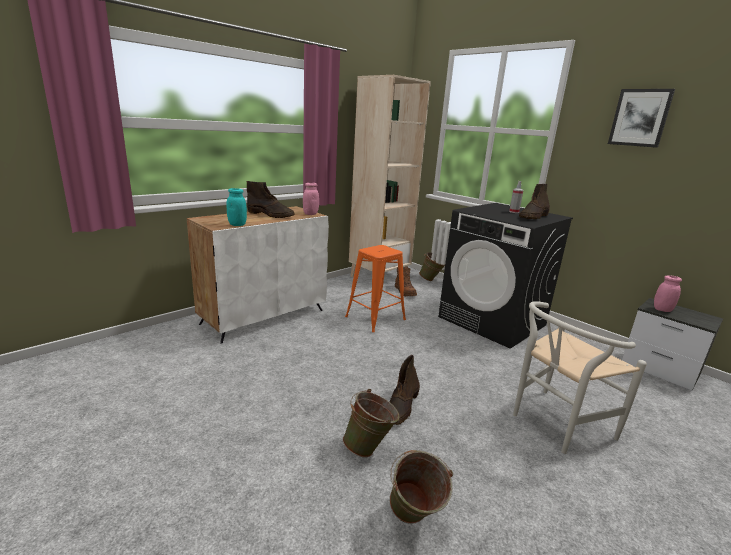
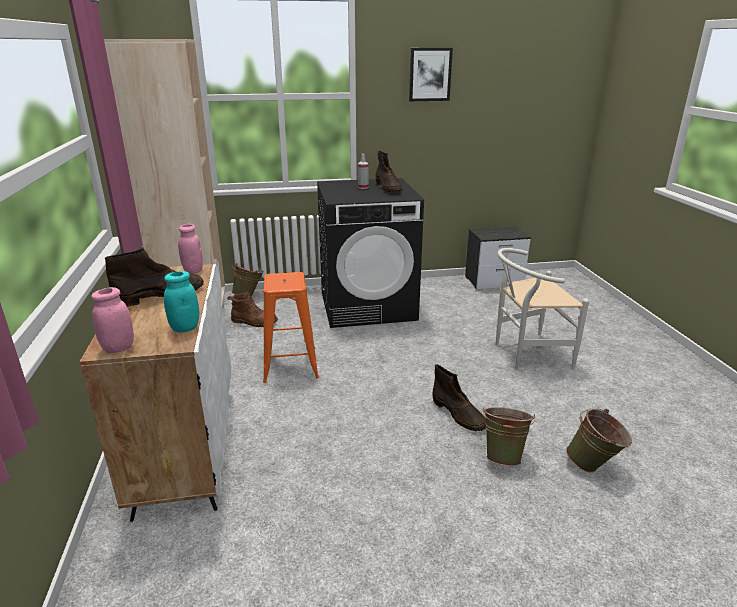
camera: 55 degrees left, 5 degrees up
white chair [513,301,647,454] -> white chair turned 75 degrees clockwise [496,248,589,370]
pink jar [654,275,682,312] -> pink jar moved to [92,287,134,353]

